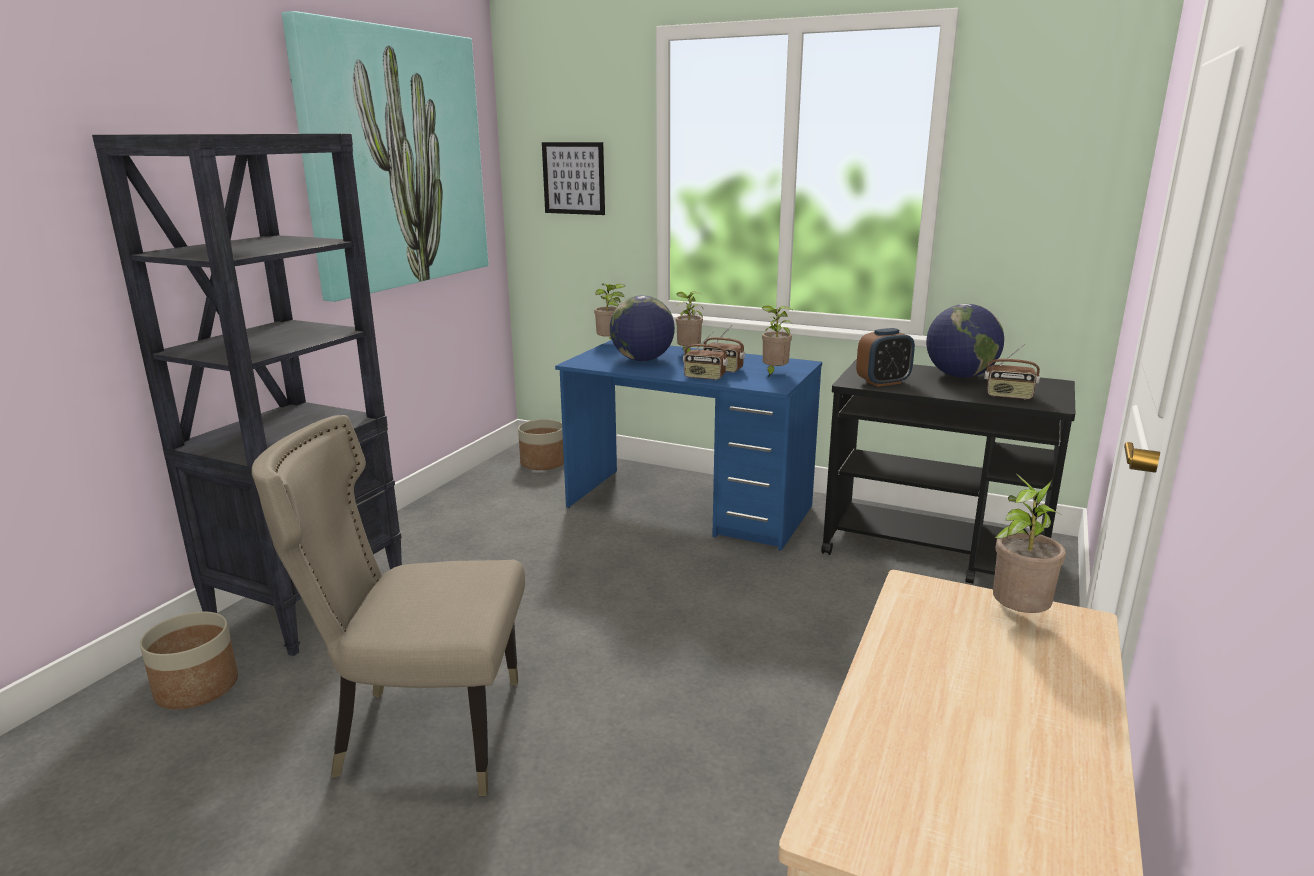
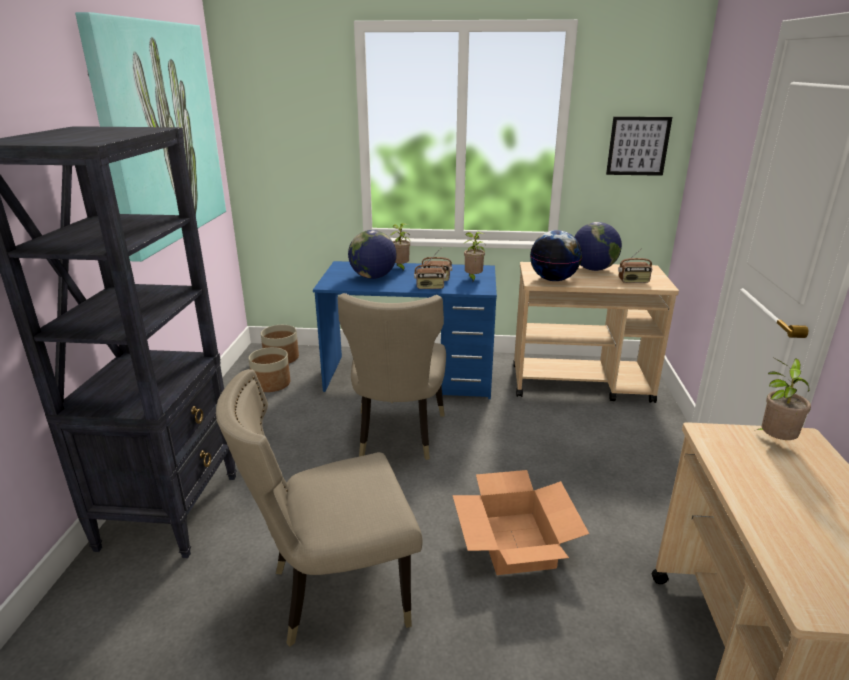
camera: 20 degrees left, 5 degrees up
planter [140,611,238,709] -> planter moved to [248,347,290,392]
picture [542,142,605,215] -> picture moved to [606,116,672,176]
potted plant [594,284,625,339] -> none
black cart [821,359,1075,584] -> beige cart [514,262,679,403]
alarm clock [856,328,915,387] -> globe [530,230,582,281]
none -> beige chair [338,293,446,460]
none -> cardboard box [452,470,589,575]

